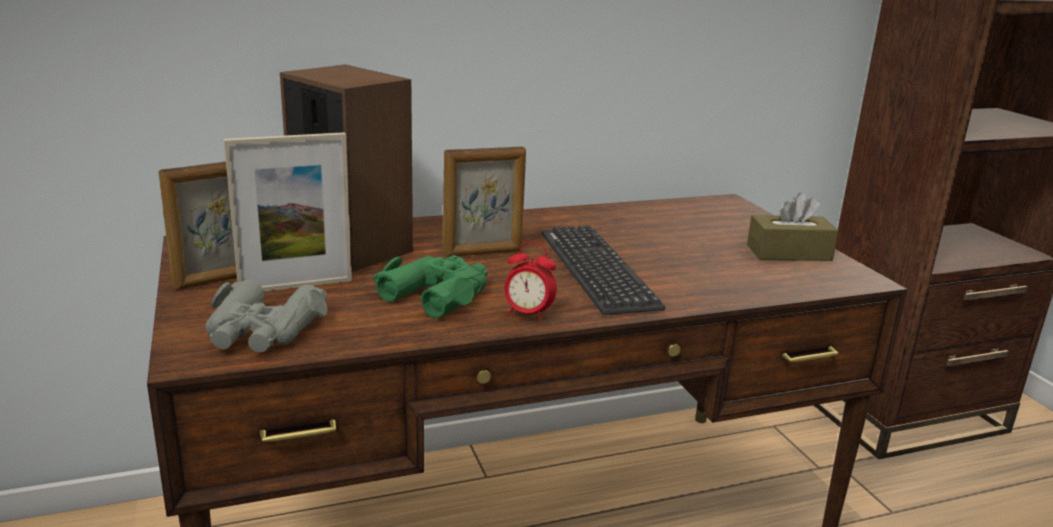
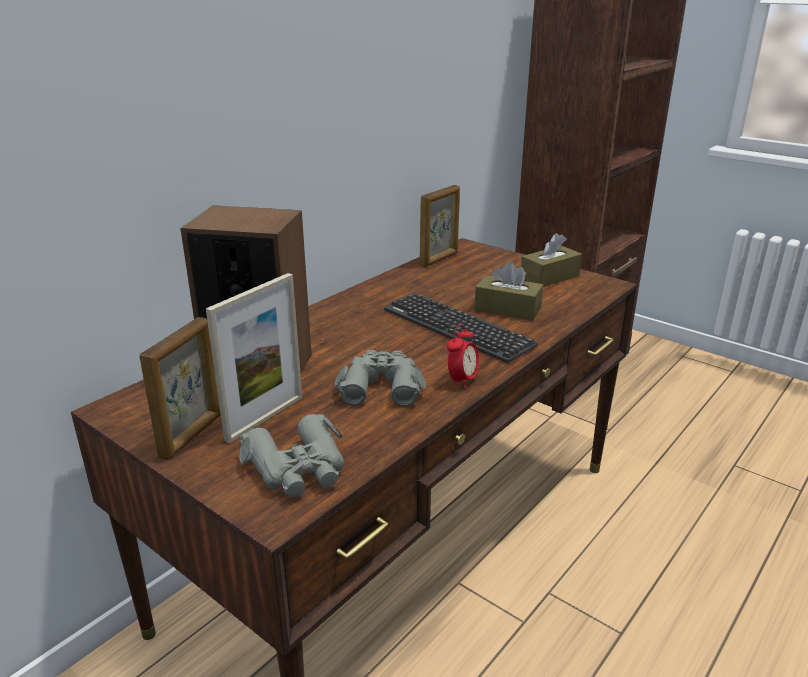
camera: 30 degrees left, 5 degrees up
green binoculars [373,255,488,318] -> grey binoculars [335,350,426,407]
picture frame [443,147,526,257] -> picture frame moved to [420,185,460,268]
alarm clock [504,242,557,322] -> alarm clock turned 45 degrees counterclockwise [447,324,479,389]
none -> brown tissue box [474,262,543,321]

